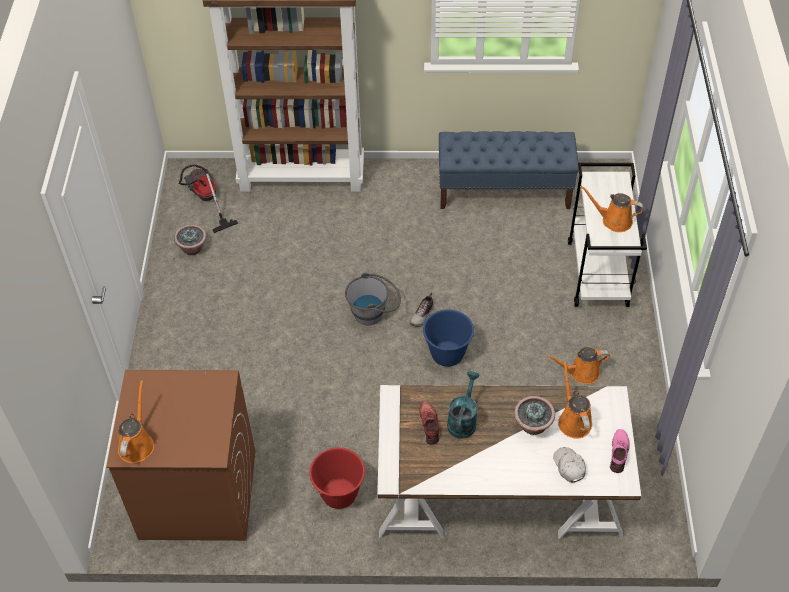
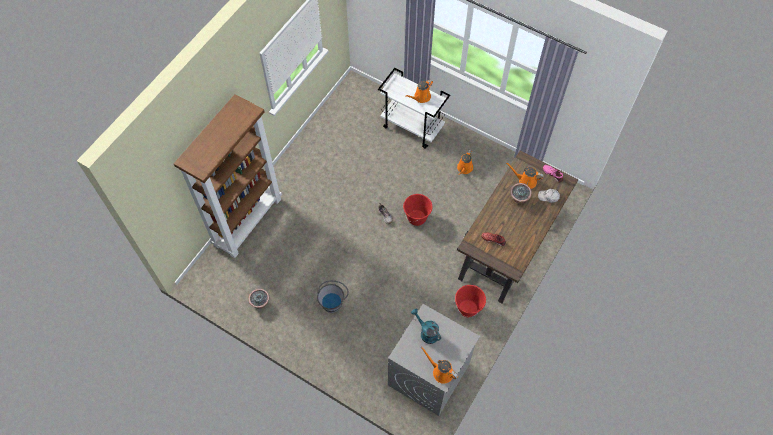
camera: 60 degrees left, 10 degrees up
brown washing machine [106,370,255,541] -> grey washing machine [388,304,480,416]
vacuum cleaner [179,164,238,233] -> none
grey bucket [345,272,401,325] -> grey bucket moved to [317,280,349,313]
white desk [377,385,641,540] -> brown desk [457,151,578,303]
blue bucket [422,309,474,367] -> red bucket [403,194,433,226]
blue bench [439,131,579,209] -> none
turquoise watering can [447,371,480,439] -> turquoise watering can moved to [411,309,441,344]

